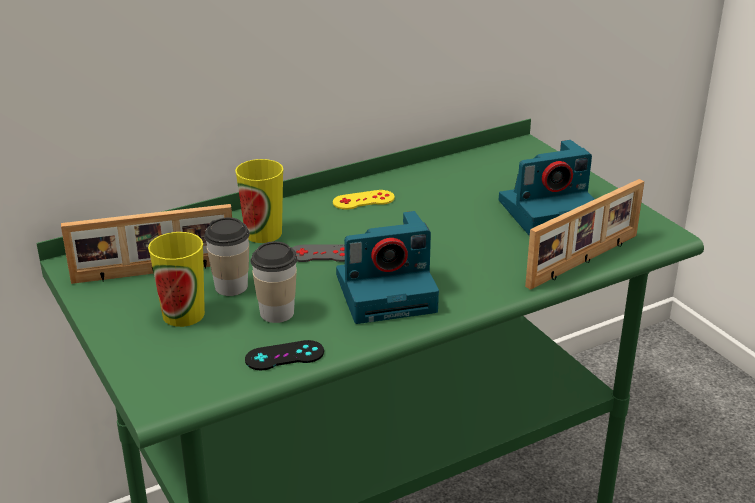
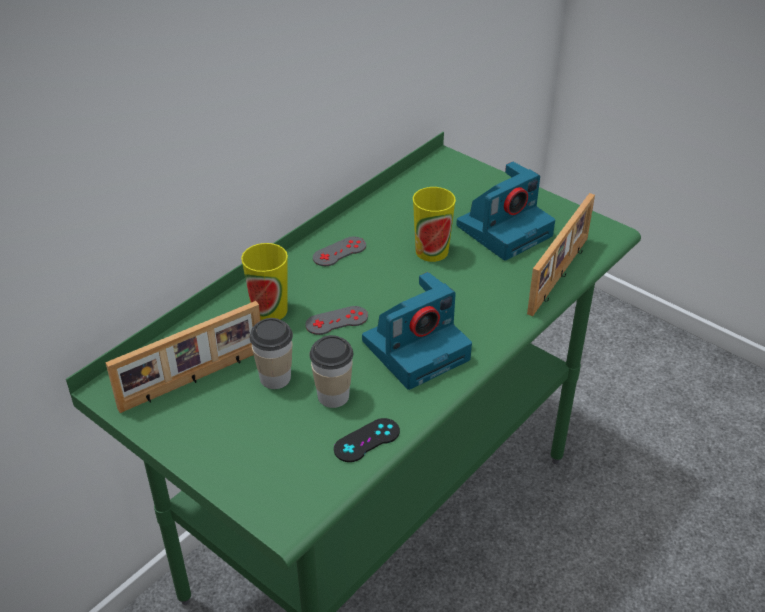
camera: 20 degrees left, 10 degrees up
cup [148,232,205,327] -> cup moved to [413,187,456,262]
yellow game controller [333,190,395,210] -> grey game controller [313,237,366,266]

